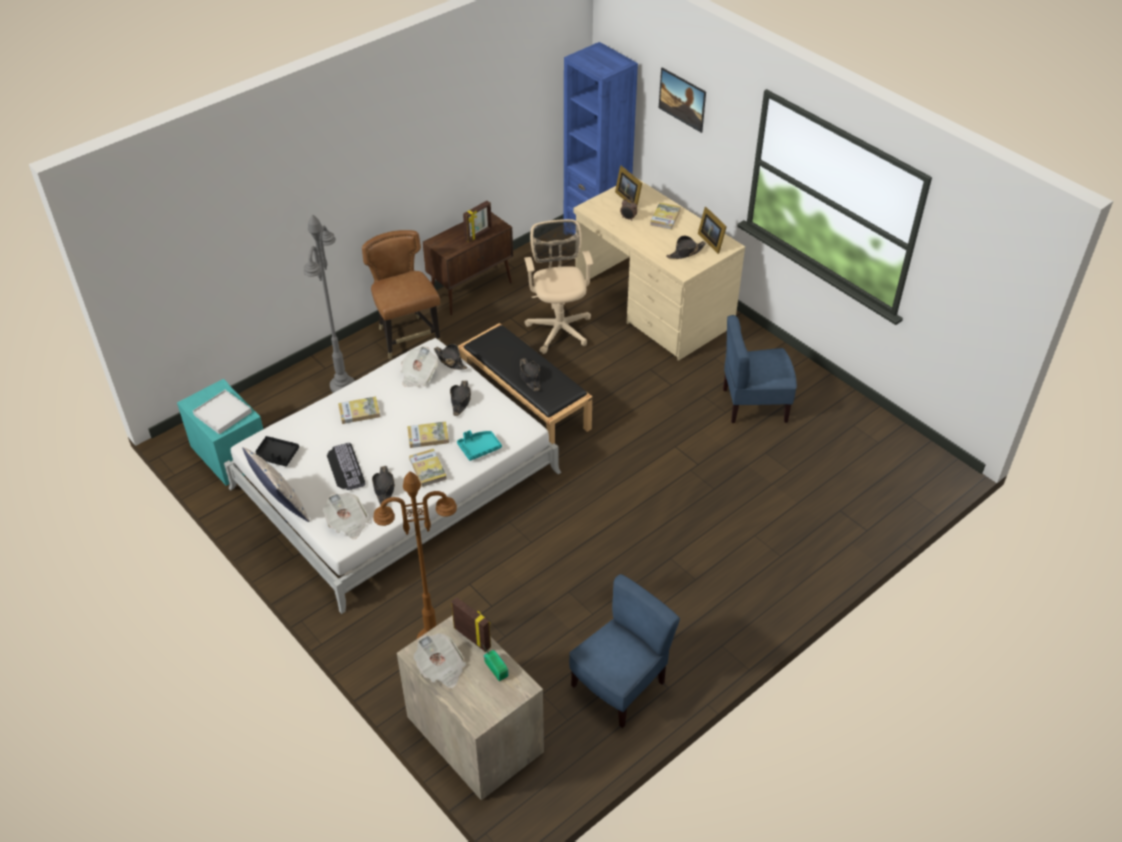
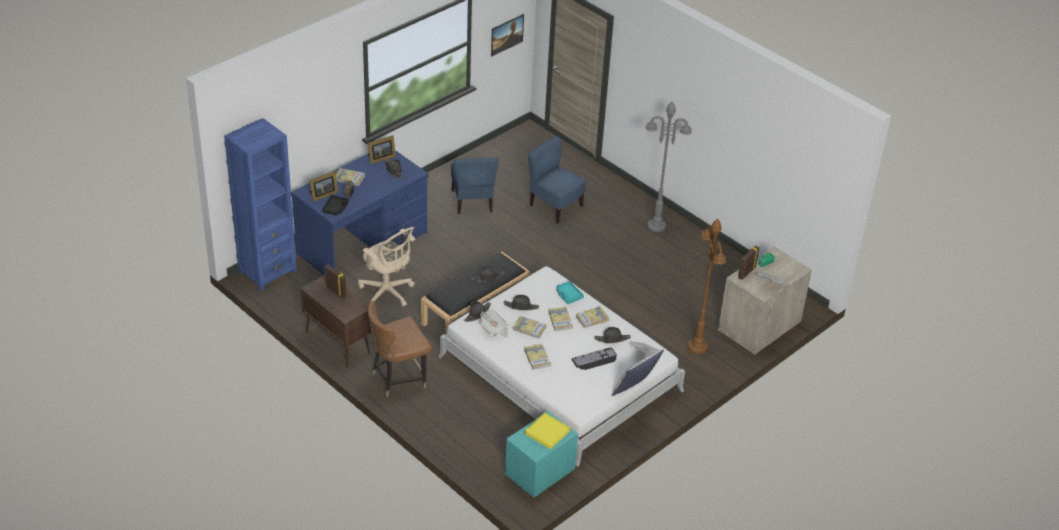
camera: 95 degrees left, 5 degrees down
white tray [193,390,252,434] -> yellow tray [525,413,570,449]
black tray [256,436,299,466] -> black tray moved to [322,195,349,215]
grey floor lamp [303,214,355,393] -> grey floor lamp moved to [645,102,692,232]
beige office chair [524,219,593,354] -> beige office chair turned 120 degrees counterclockwise [358,227,415,307]
blue chair [569,574,680,728] -> blue chair moved to [528,136,586,224]
beige desk [573,178,745,361] -> blue desk [291,150,429,275]
picture [659,68,706,133] -> picture moved to [491,14,524,56]
none -> book [513,316,547,339]

